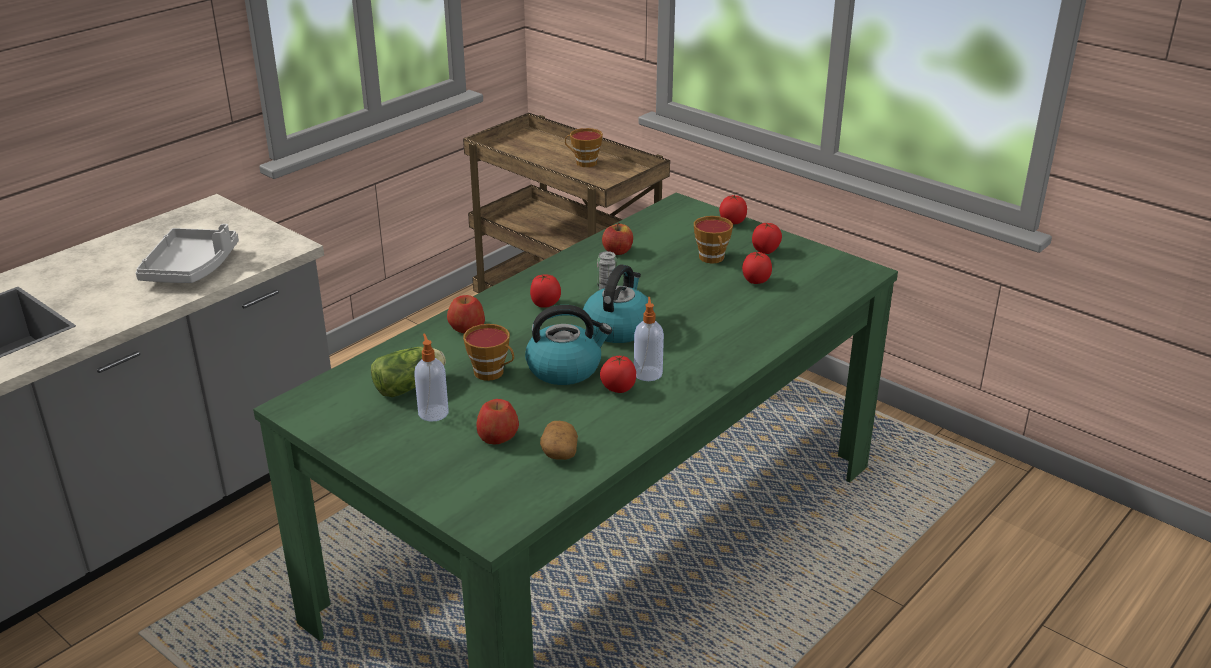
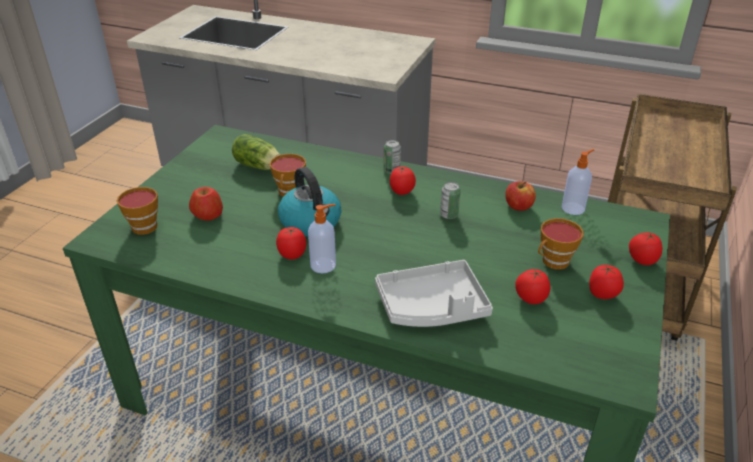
camera: 70 degrees right, 5 degrees up
grey tray [135,224,239,283] -> grey tray moved to [375,260,493,327]
soap dispenser [414,333,449,422] -> soap dispenser moved to [562,149,594,215]
apple [447,295,485,333] -> none
potato [540,421,578,460] -> none
cup [565,128,603,167] -> cup moved to [117,187,158,235]
kettle [583,265,654,343] -> none
none -> can [384,140,401,174]

